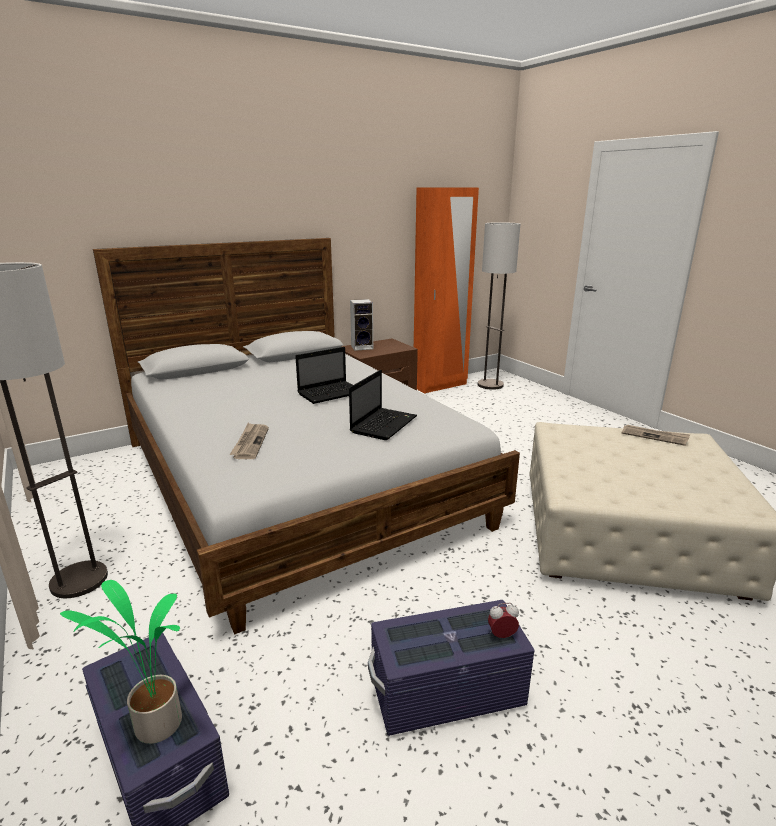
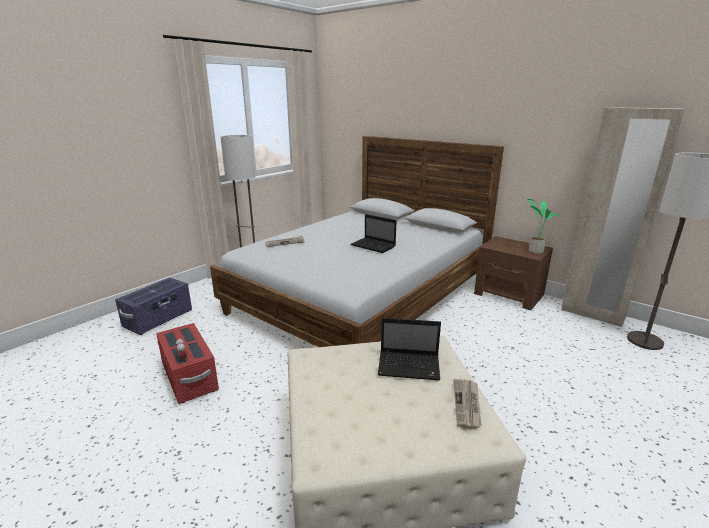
camera: 70 degrees right, 0 degrees up
potted plant [60,580,182,744] -> potted plant moved to [527,198,560,254]
laptop [349,370,417,440] -> laptop moved to [378,318,441,381]
speaker [350,299,373,351] -> none
purple storage box [368,600,535,736] -> red storage box [156,323,219,404]
orange wardrobe [414,187,479,393] -> beige wardrobe [561,107,685,327]

